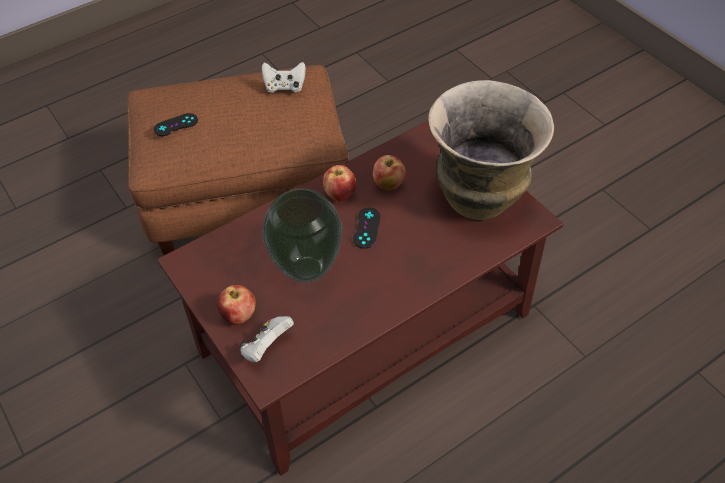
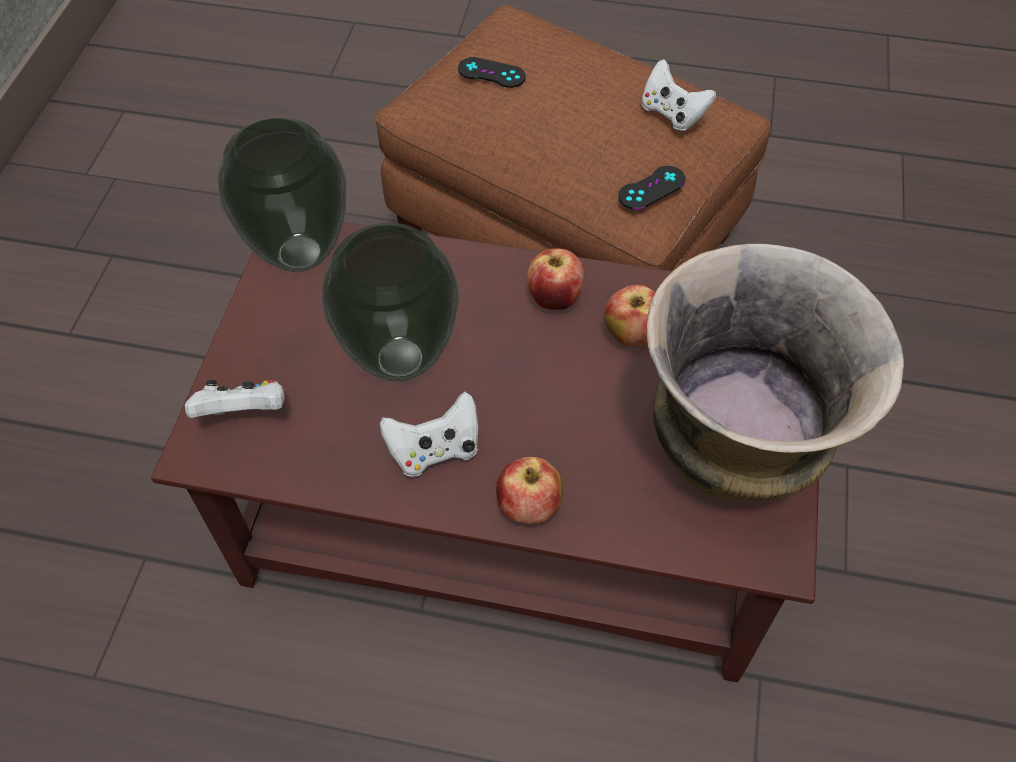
camera: 45 degrees right, 5 degrees up
apple [217,285,256,325] -> apple moved to [496,457,563,524]
black game controller [353,208,380,249] -> black game controller moved to [618,166,686,210]
none -> vase [218,118,346,272]
none -> white game controller [380,392,479,477]

